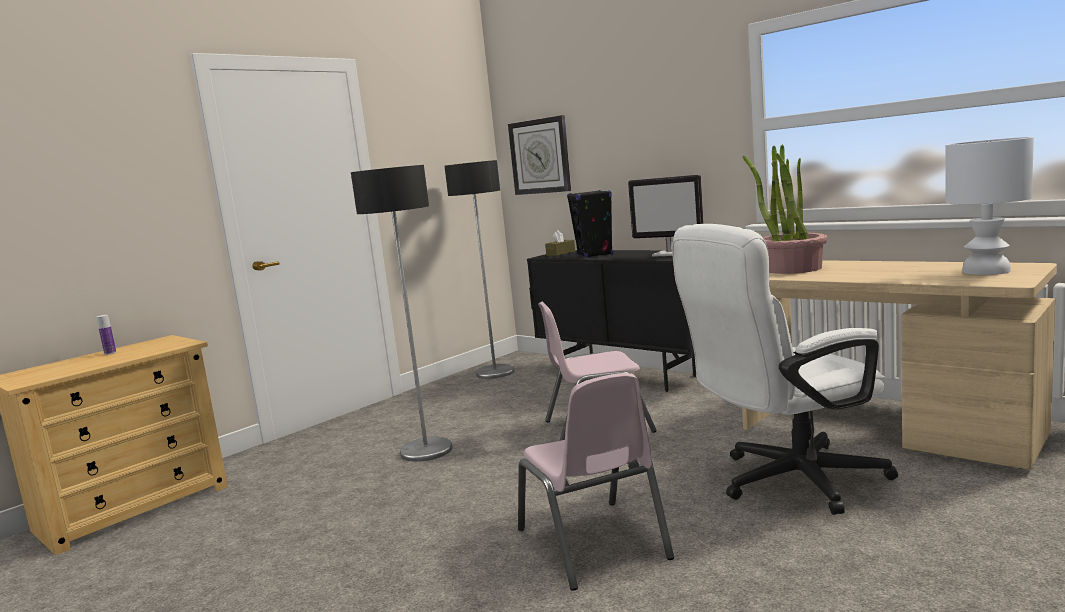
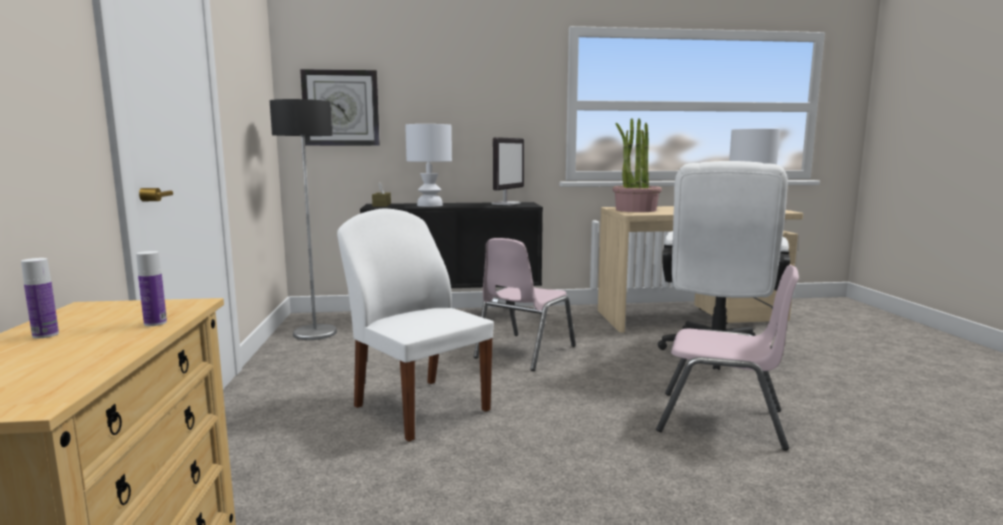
camera: 50 degrees left, 0 degrees up
floor lamp [351,165,452,462] -> white chair [337,209,494,442]
black speaker [567,190,613,258] -> white table lamp [405,124,452,207]
monitor [628,175,704,257] -> monitor turned 45 degrees counterclockwise [491,137,524,205]
none -> bottle [136,251,167,326]

